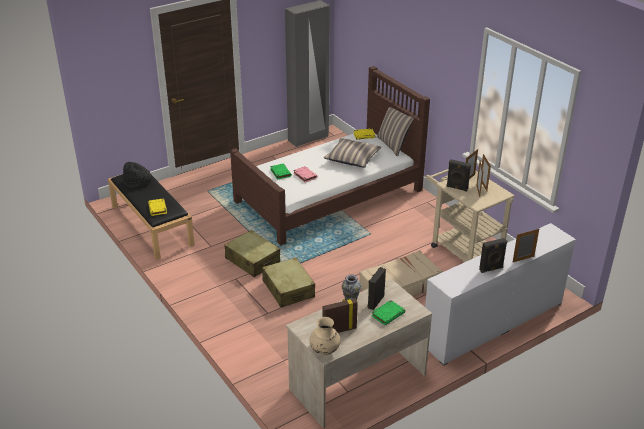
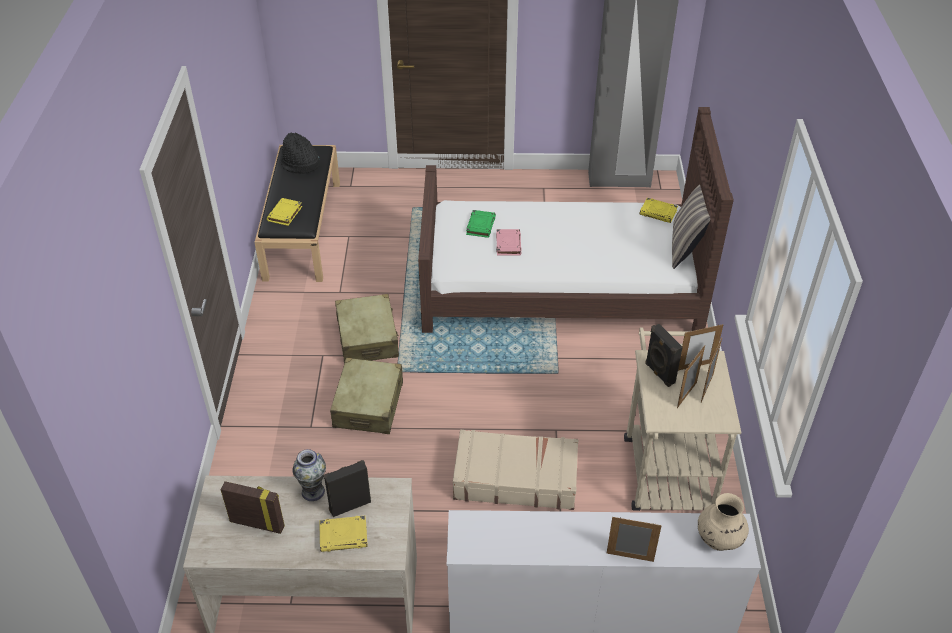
camera: 35 degrees right, 10 degrees up
beige vase [309,317,341,355] -> beige vase moved to [698,493,749,551]
pillow [324,138,382,168] -> none
green book [371,300,405,325] -> yellow book [319,516,368,552]
black speaker [479,238,507,273] -> none

